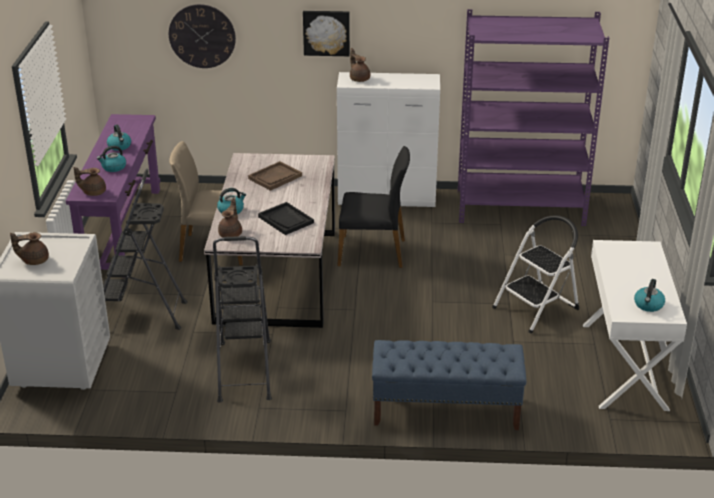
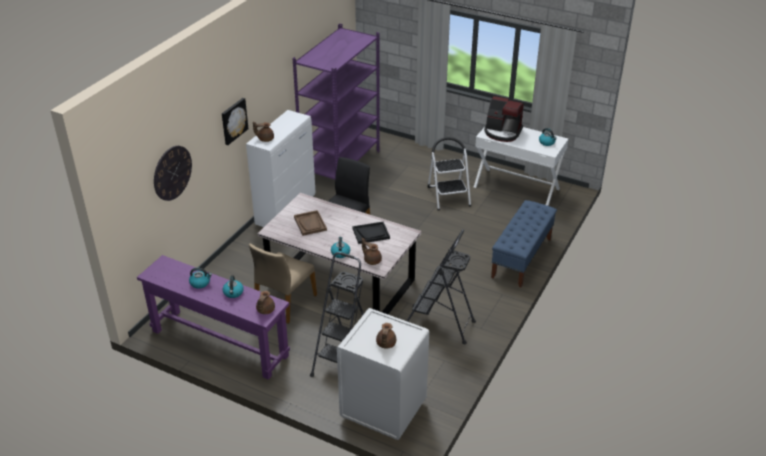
camera: 65 degrees left, 5 degrees up
none -> coffee machine [484,96,524,142]

